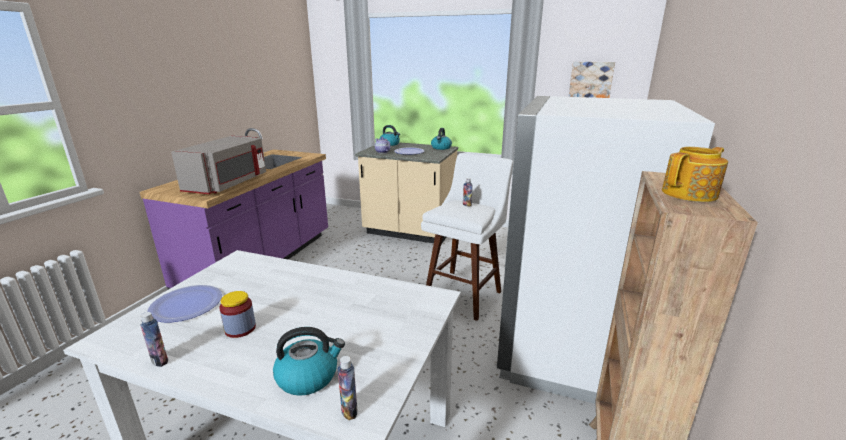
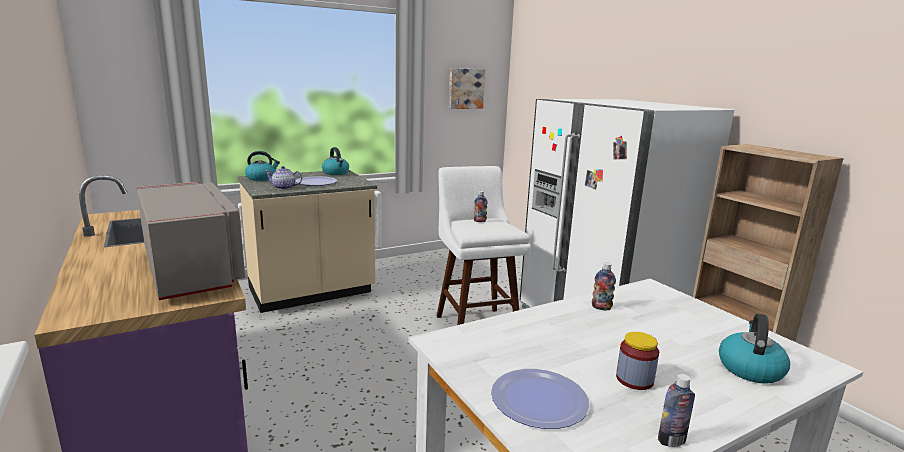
camera: 50 degrees left, 5 degrees down
bottle [338,356,358,420] -> bottle moved to [592,262,616,310]
teapot [662,147,728,202] -> none

